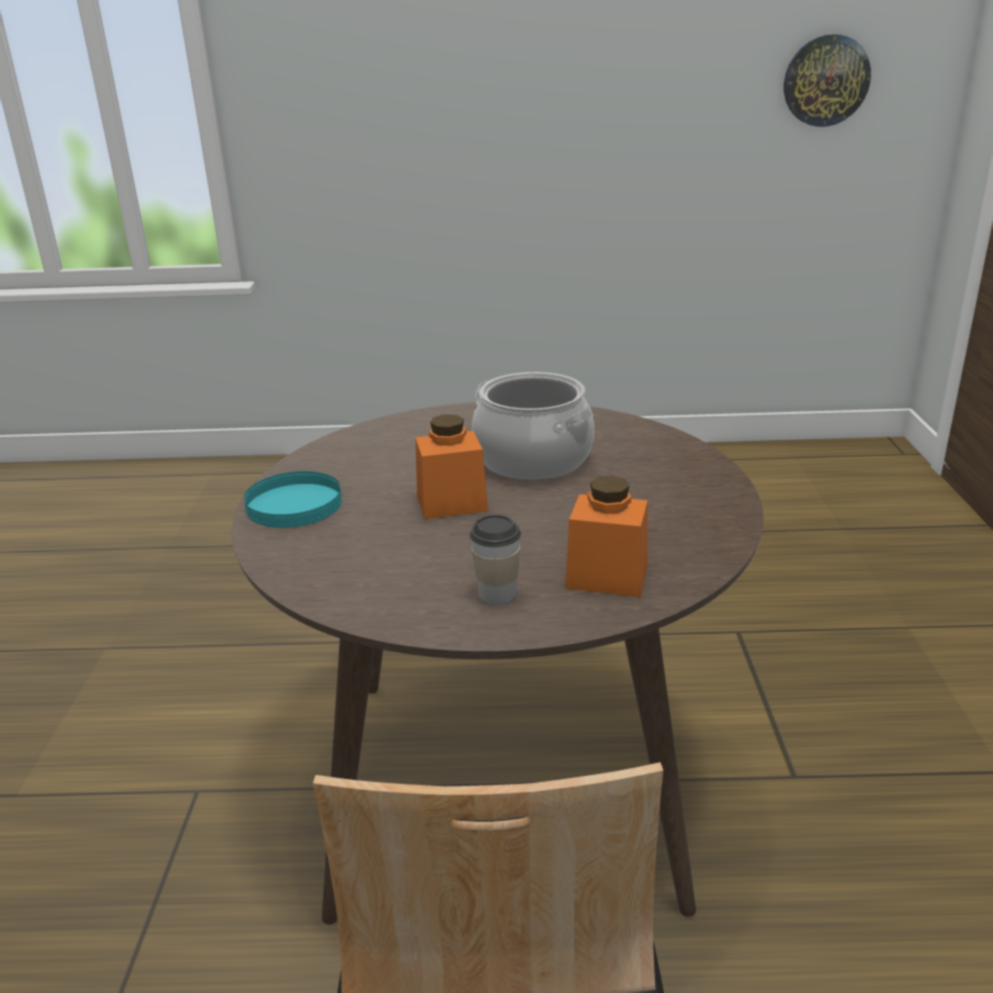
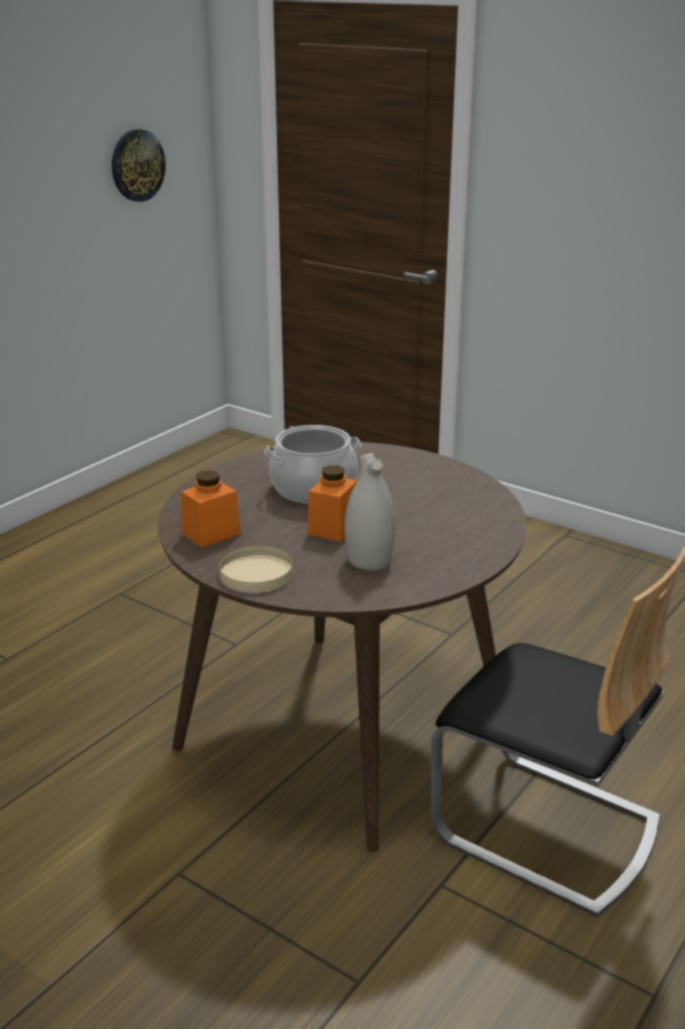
camera: 55 degrees left, 0 degrees up
turquoise plate [244,471,342,528] -> beige plate [219,546,293,592]
cup [470,515,521,605] -> none
orange jar [565,475,648,597] -> orange jar moved to [181,470,241,548]
none -> white vase [344,453,395,571]

